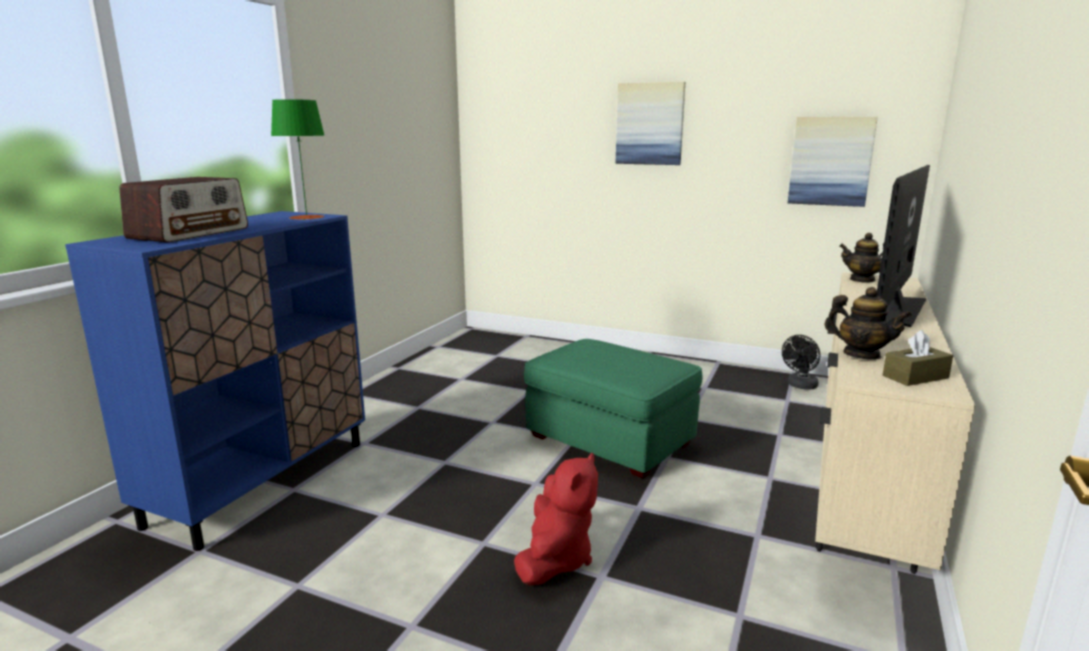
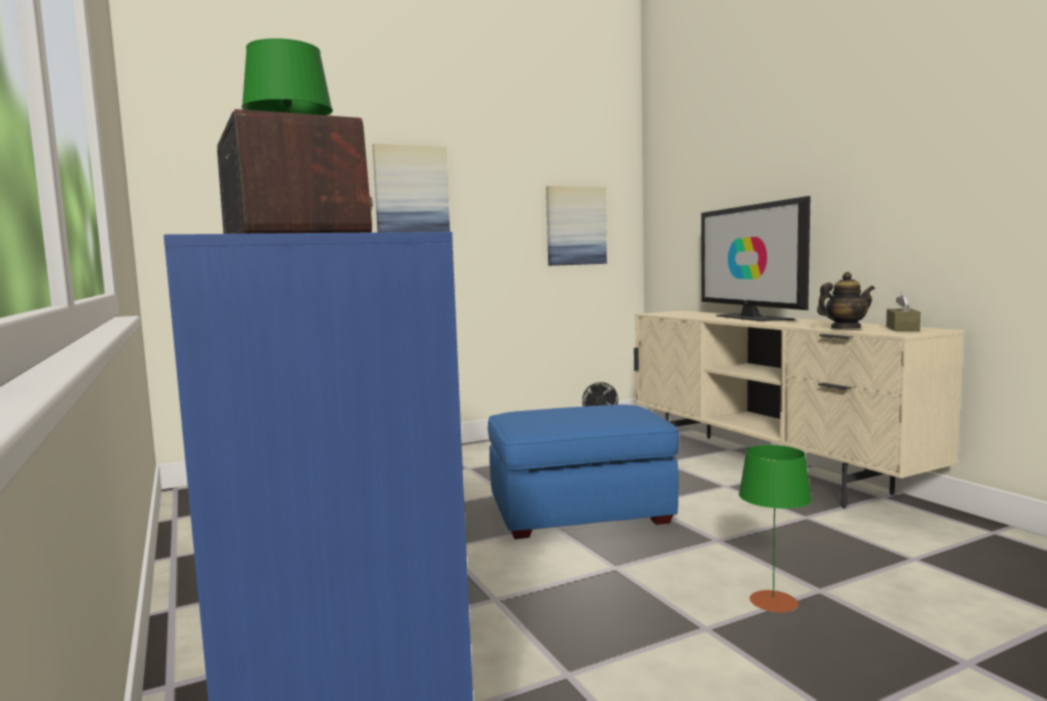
camera: 50 degrees left, 10 degrees down
red plush toy [514,452,598,586] -> green table lamp [739,445,812,613]
green ottoman [524,339,702,478] -> blue ottoman [488,404,679,539]
teapot [839,233,884,283] -> none

